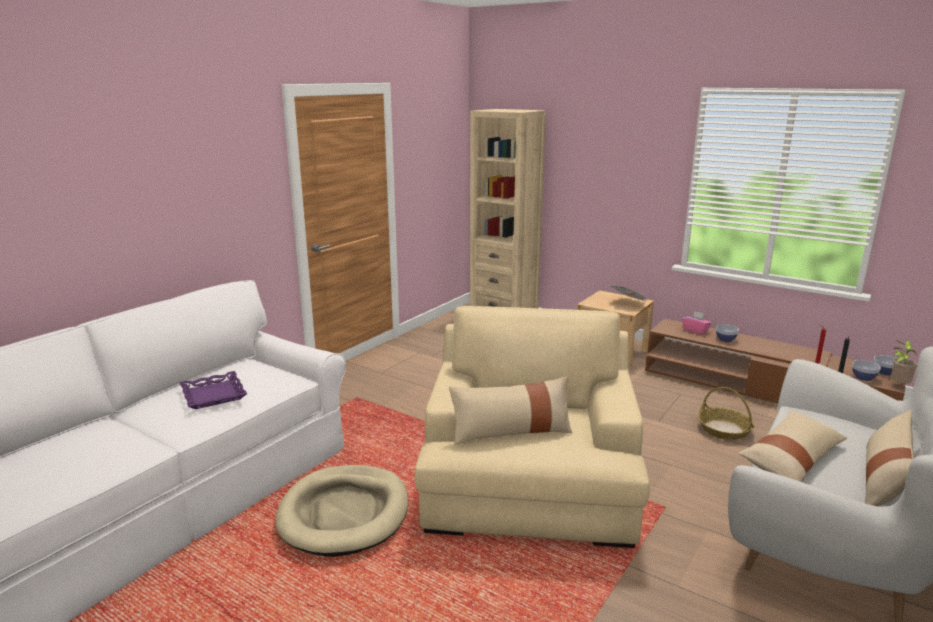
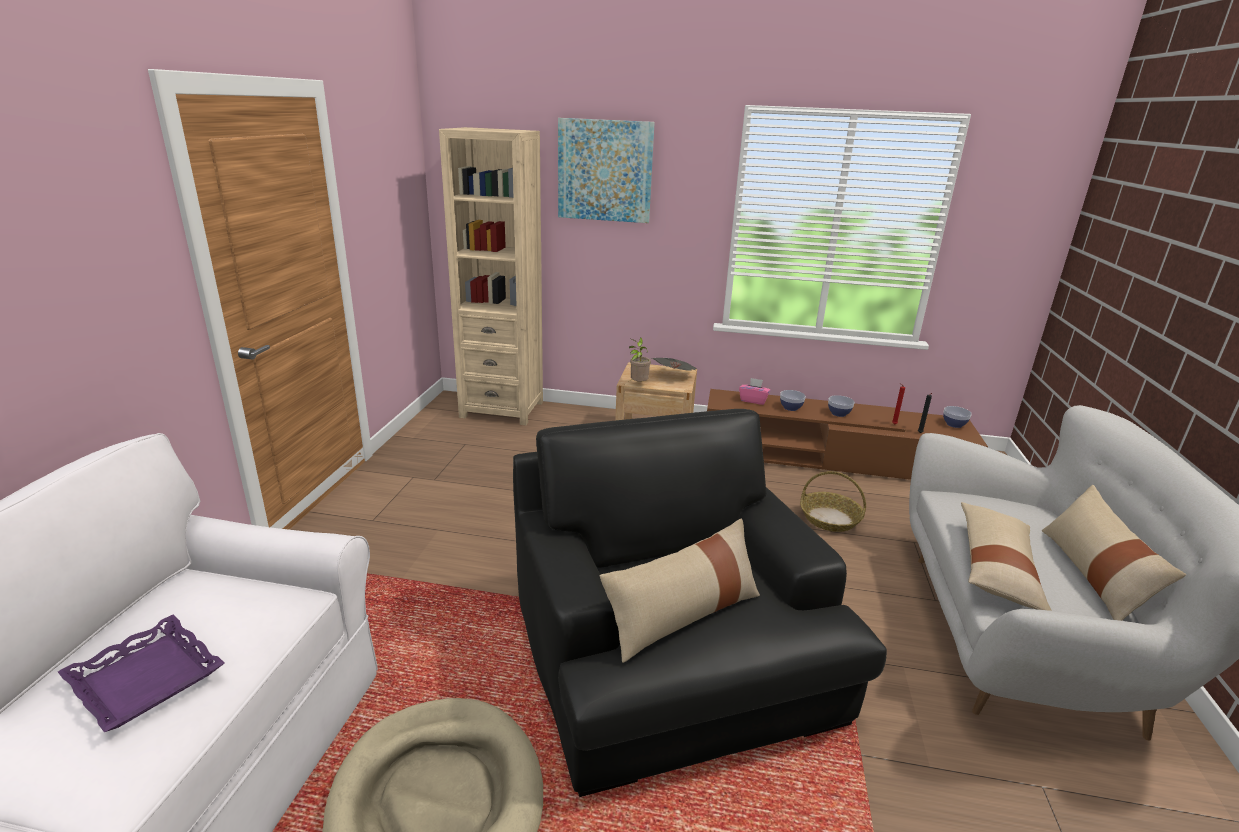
camera: 25 degrees left, 5 degrees up
beige armchair [414,306,650,548] -> black armchair [513,409,887,797]
bowl [852,360,881,381] -> bowl moved to [828,395,855,417]
potted plant [888,340,917,383] -> potted plant moved to [629,338,651,381]
none -> picture [558,118,655,223]

